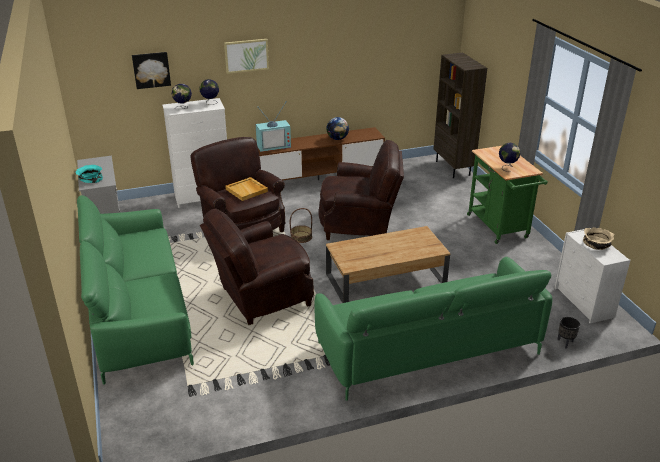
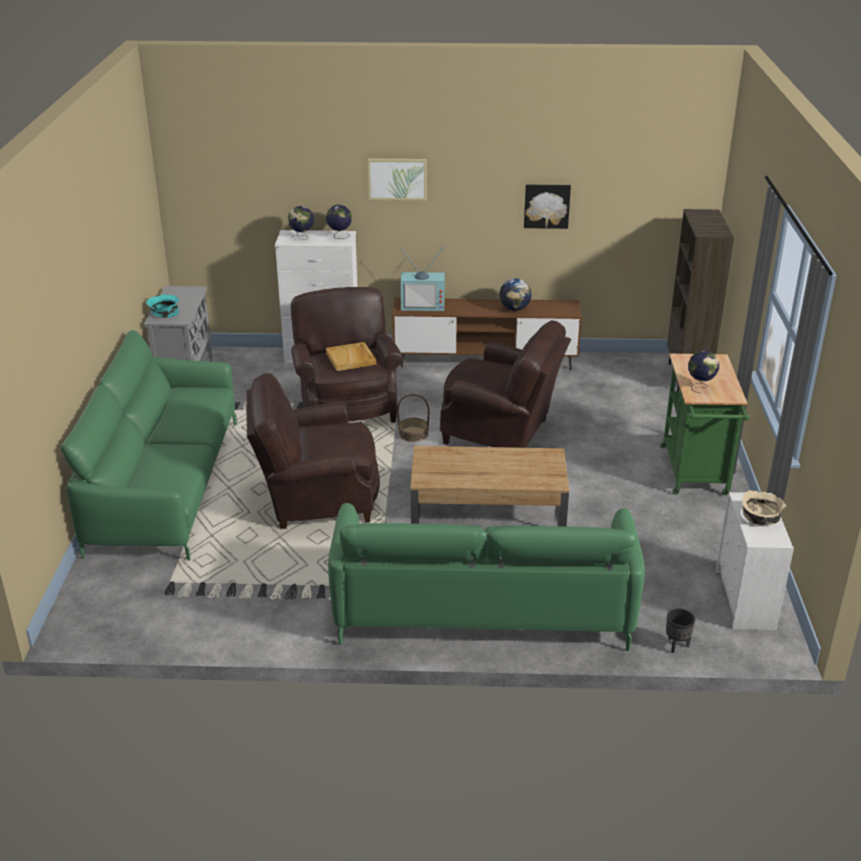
camera: 20 degrees right, 0 degrees up
picture [132,52,171,89] -> picture moved to [524,185,571,229]

